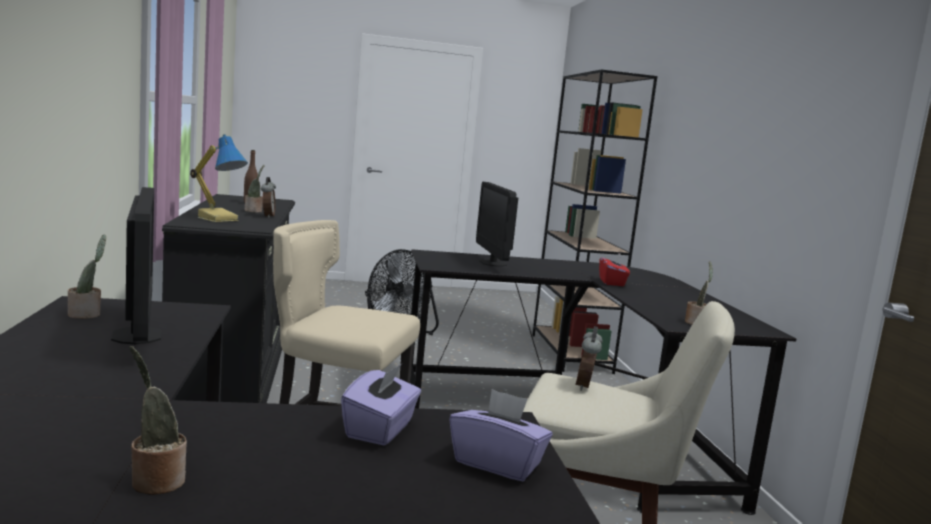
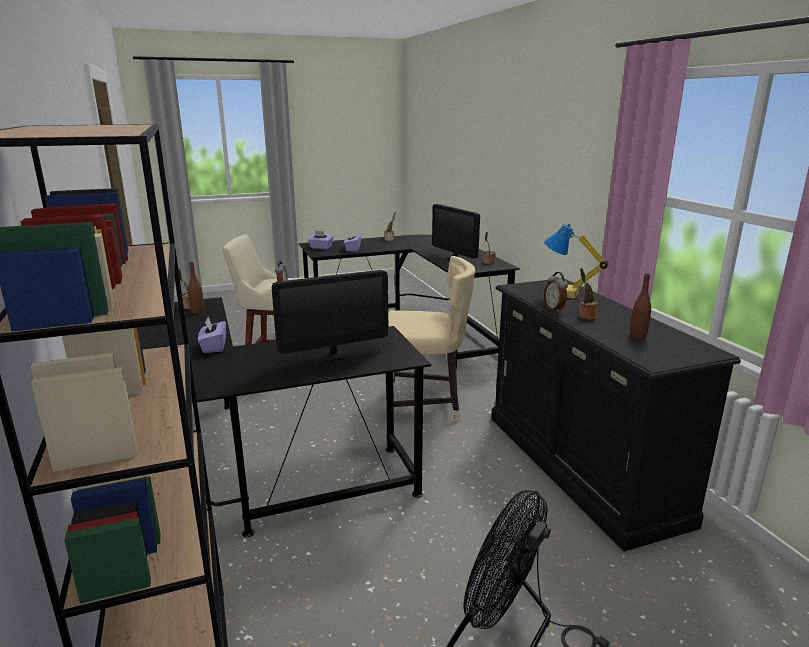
camera: 170 degrees right, 10 degrees up
monitor [476,182,518,266] -> monitor turned 90 degrees clockwise [272,270,388,361]
red tissue box [599,253,630,286] -> purple tissue box [198,317,226,353]
none -> brown bottle [188,262,204,314]

